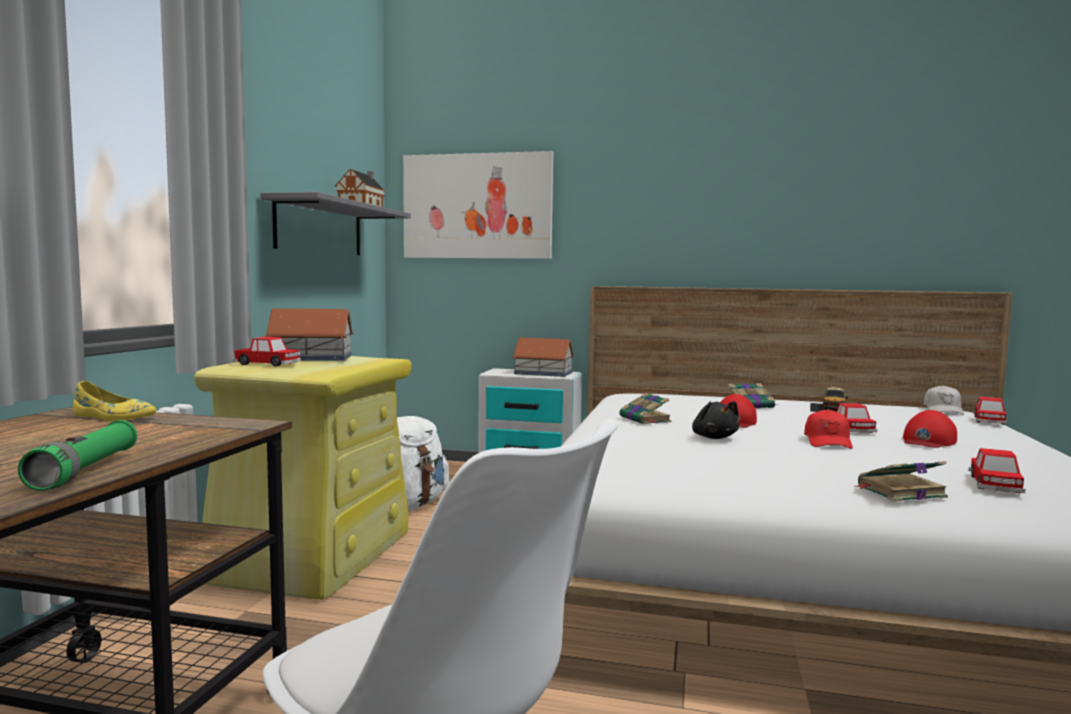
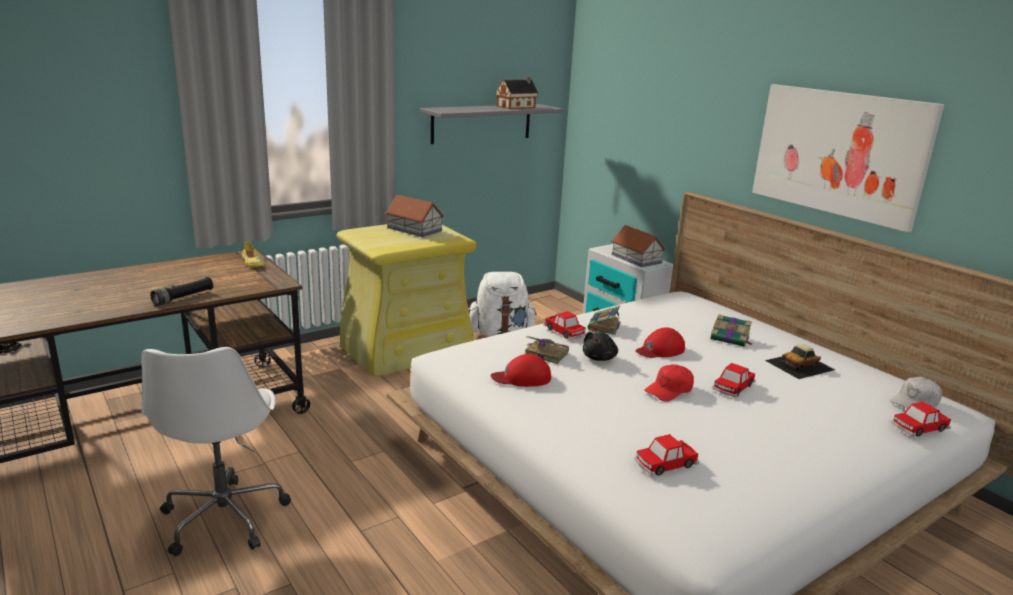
camera: 40 degrees right, 15 degrees up
green flashlight [18,420,137,491] -> black flashlight [150,277,213,306]
toy car [233,337,301,367] -> toy car moved to [544,311,586,340]
picture [403,151,553,259] -> picture moved to [752,84,944,232]
book [854,461,948,502] -> book moved to [525,336,569,364]
red cap [903,410,957,448] -> red cap moved to [490,354,551,387]

